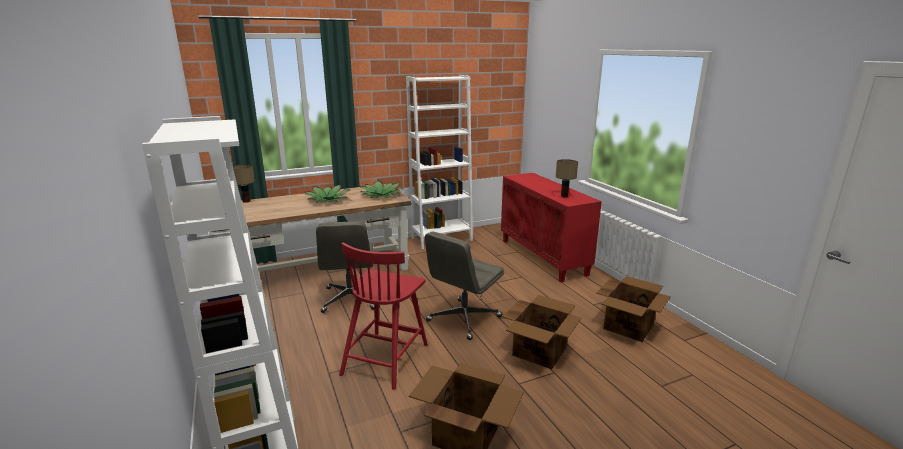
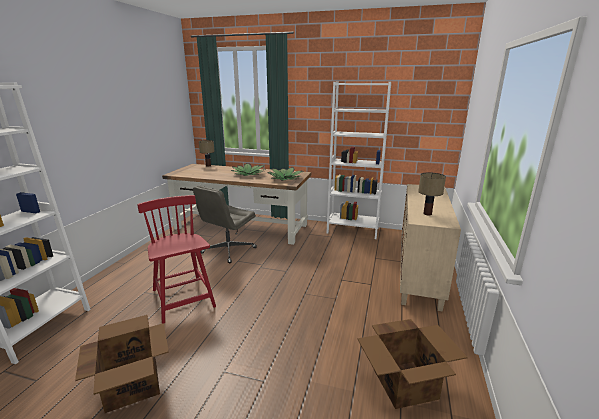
camera: 40 degrees right, 0 degrees up
red chair [339,242,428,390] -> red chair turned 90 degrees clockwise [137,195,216,323]
grey office chair [425,231,504,340] -> none
red cabinet [501,173,602,282] -> beige cabinet [400,184,461,311]
cardboard box [503,295,582,369] -> none

